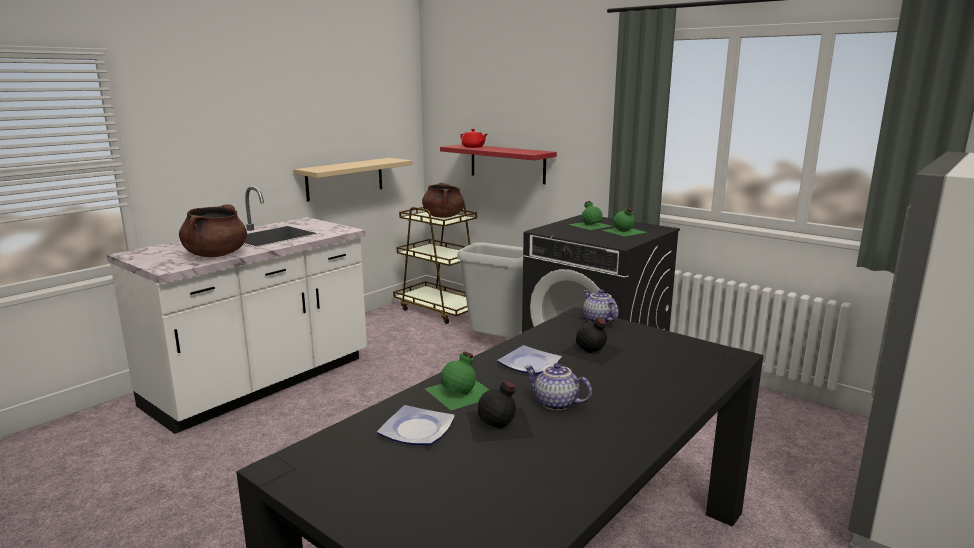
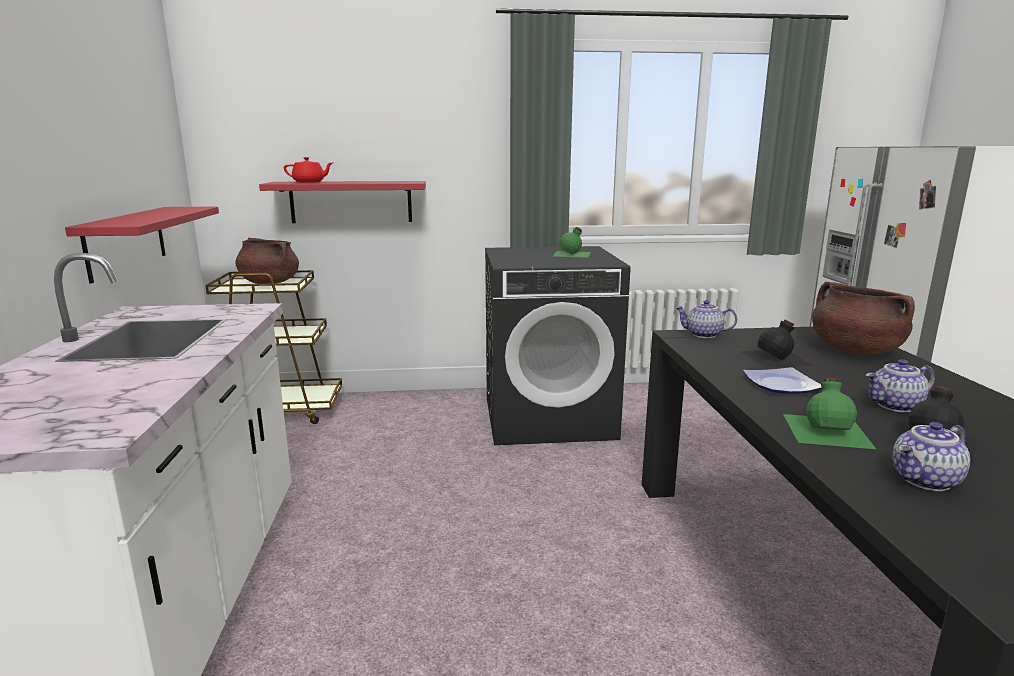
camera: 45 degrees left, 0 degrees up
brown cooking pot [179,205,247,257] -> brown cooking pot moved to [812,281,915,354]
beige shelf [293,158,413,202] -> red shelf [65,206,219,284]
plate [377,405,455,446] -> teapot [892,422,970,491]
grey trash can [457,242,525,338] -> none
green bottle [569,201,610,230] -> none

